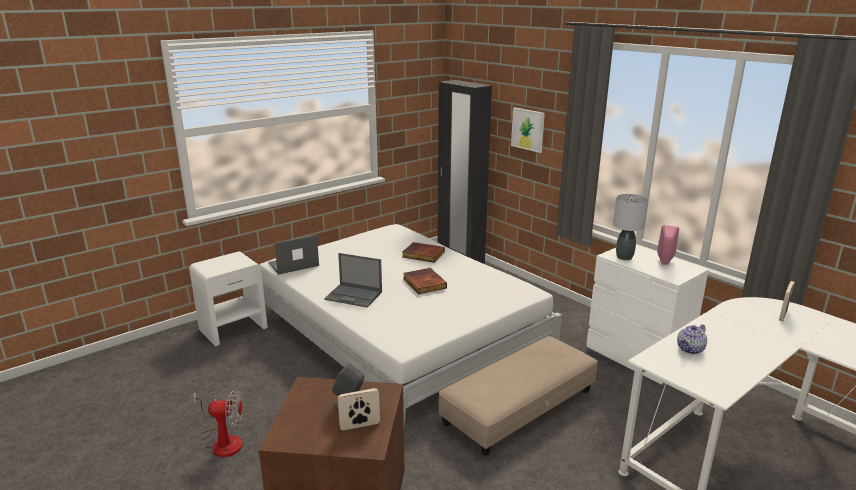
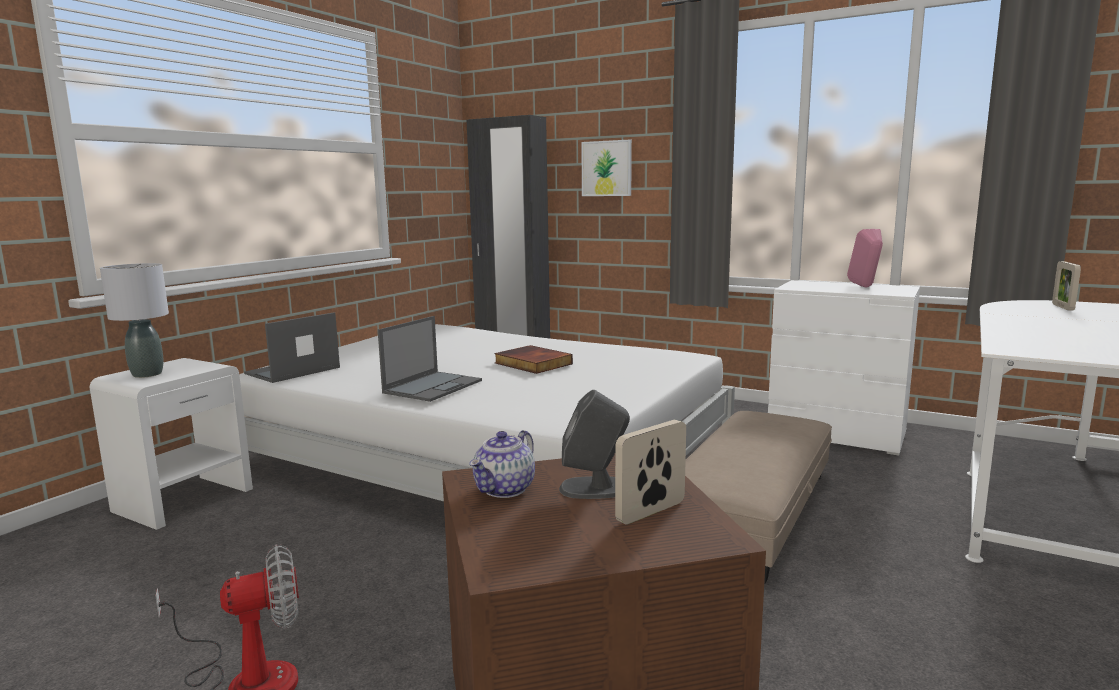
camera: 20 degrees left, 10 degrees down
laptop [324,253,382,307] -> laptop turned 60 degrees counterclockwise [378,316,482,402]
book [403,242,445,263] -> none
grey table lamp [613,194,649,260] -> grey table lamp moved to [100,263,169,378]
teapot [677,324,707,354] -> teapot moved to [469,430,535,498]

